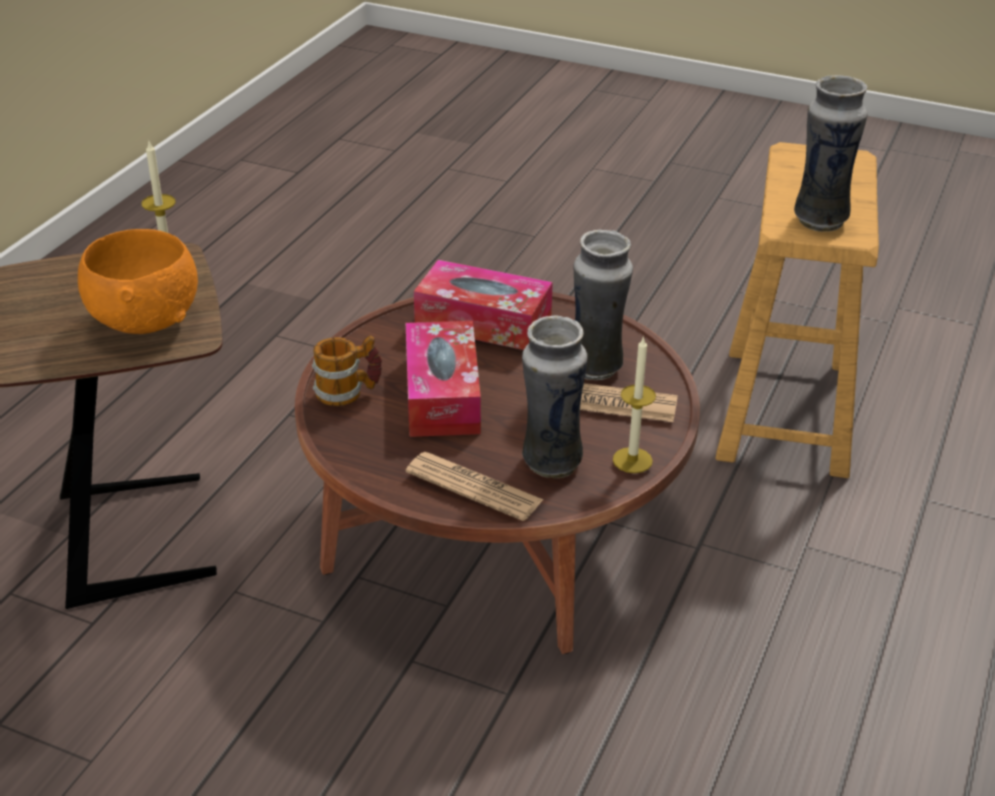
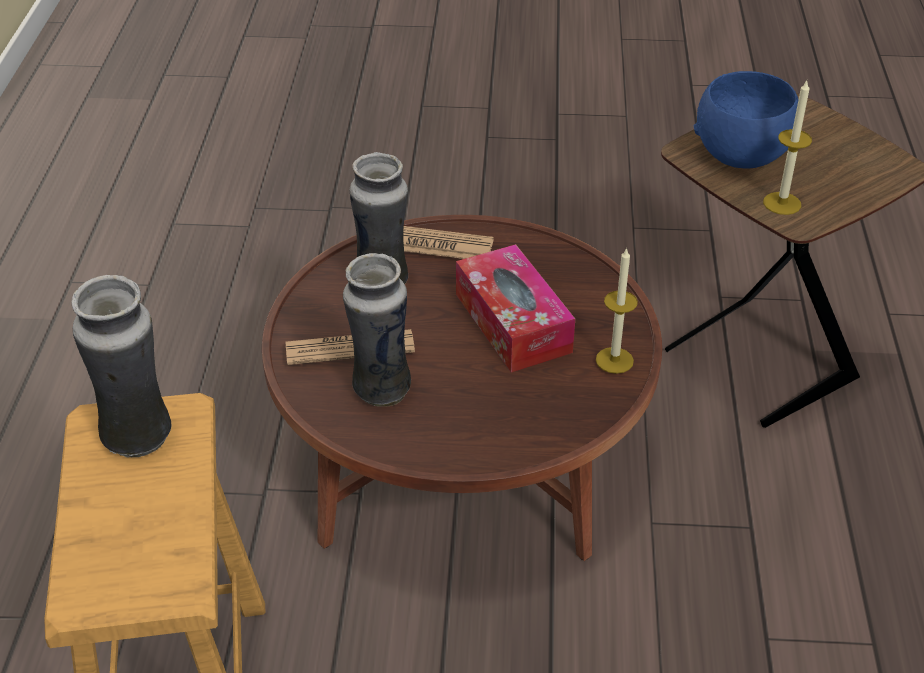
camera: 160 degrees right, 5 degrees up
orange bowl [78,229,198,334] -> blue bowl [694,71,799,168]
mug [312,335,382,406] -> none
tissue box [414,260,553,350] -> none
candle [613,336,656,473] -> candle moved to [596,247,638,374]

